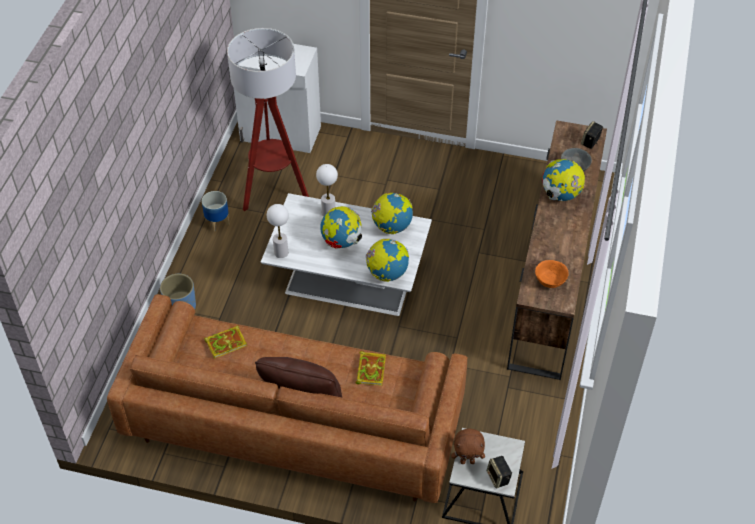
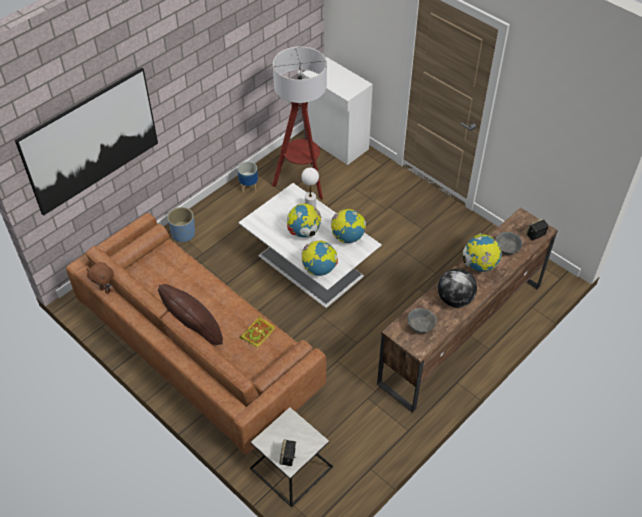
camera: 30 degrees right, 0 degrees up
book [204,325,247,359] -> none
white table lamp [267,204,289,258] -> none
brown plush toy [451,428,485,464] -> brown plush toy moved to [87,262,115,294]
orange bowl [535,260,569,288] -> grey bowl [407,308,437,333]
none -> picture [15,68,158,216]
none -> globe [438,269,477,308]

